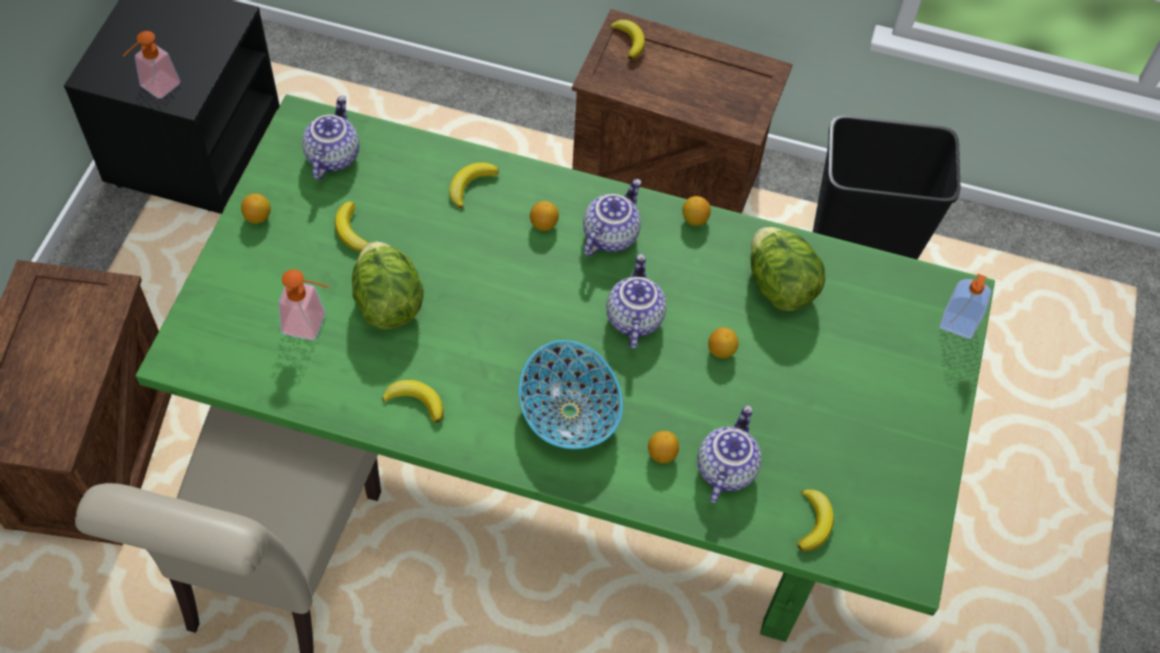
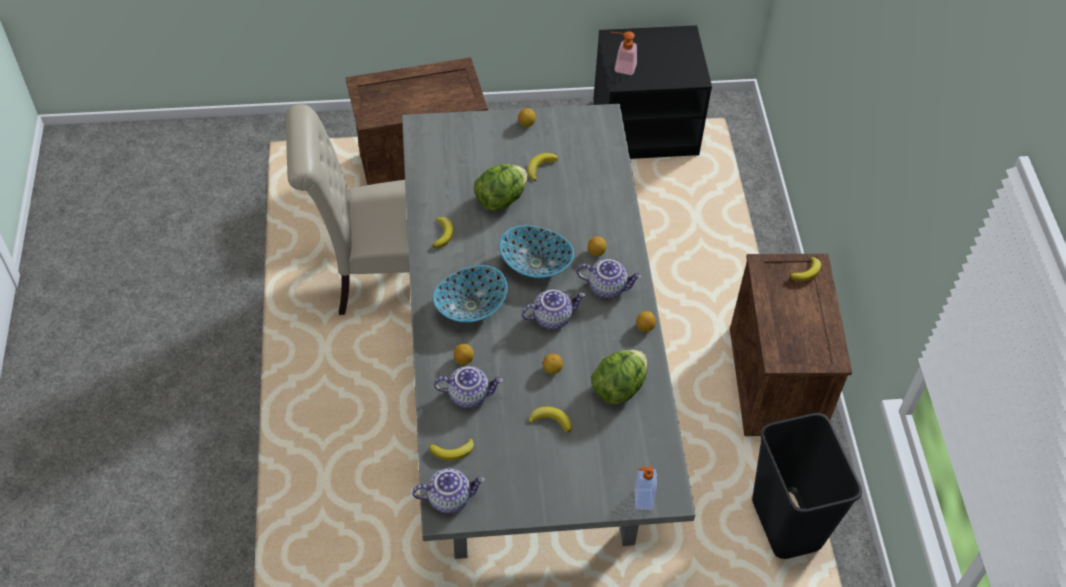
camera: 70 degrees right, 5 degrees down
green dining table [136,94,995,642] -> grey dining table [402,104,696,559]
soap dispenser [278,269,329,340] -> none
teapot [302,96,359,180] -> teapot moved to [412,468,485,513]
banana [449,162,499,209] -> banana moved to [529,406,572,433]
none -> bowl [499,225,574,278]

